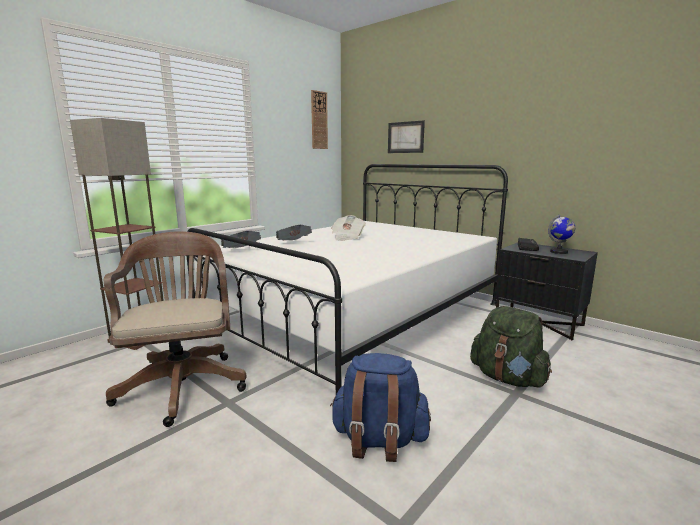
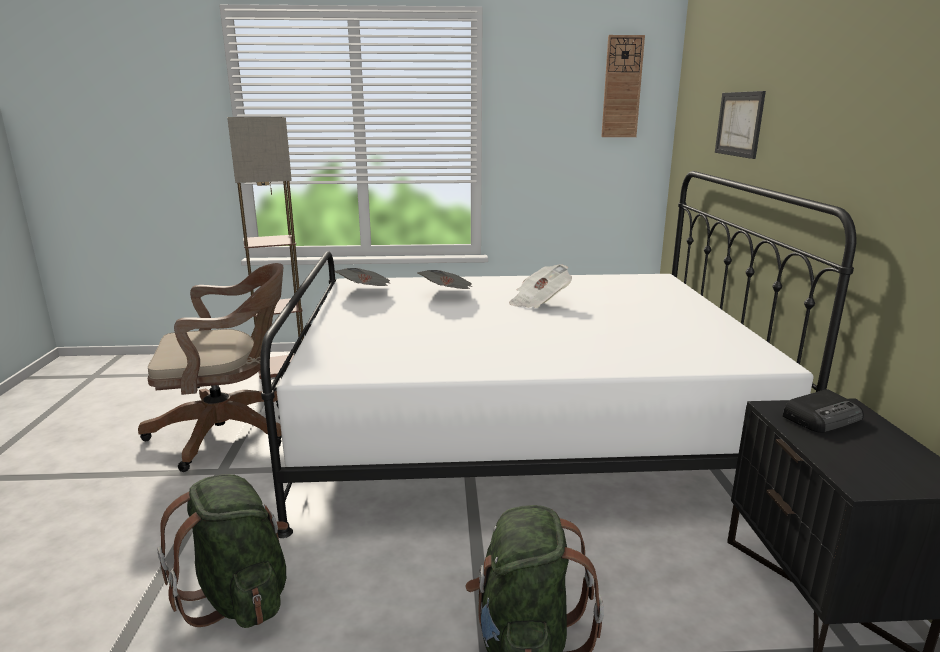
camera: 45 degrees right, 5 degrees up
brown office chair [104,231,247,427] -> brown office chair turned 45 degrees clockwise [138,263,283,472]
blue backpack [330,353,431,462] -> green backpack [157,474,288,628]
globe [548,214,575,254] -> none

